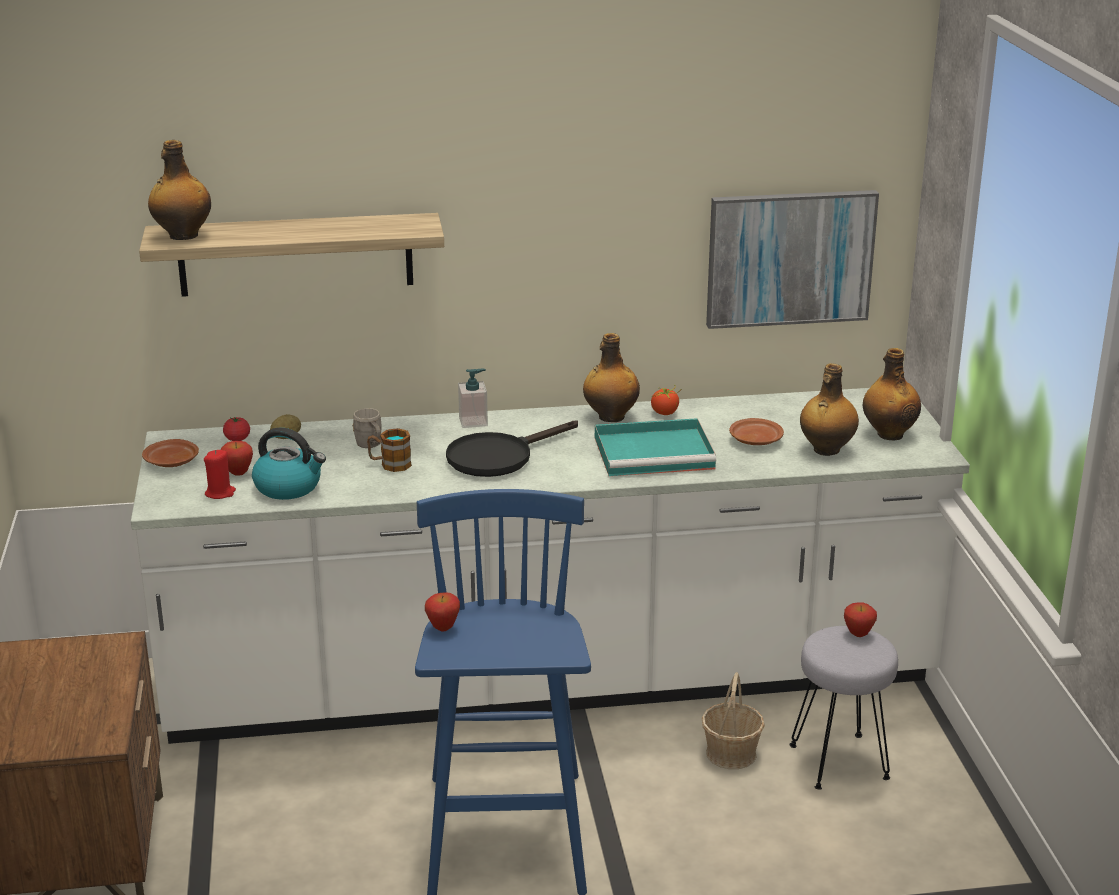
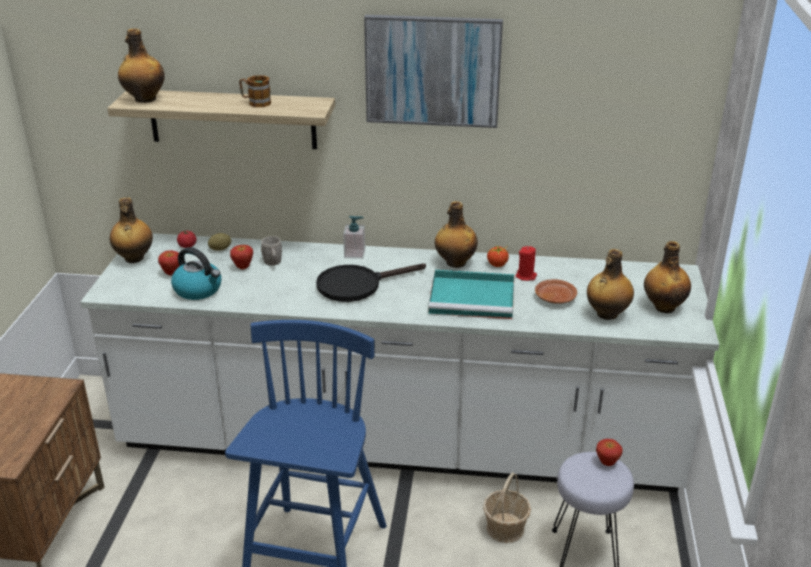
camera: 15 degrees right, 5 degrees up
brown plate [142,439,199,467] -> bottle [110,197,153,263]
red candle [204,450,236,499] -> red candle moved to [516,246,537,281]
mug [367,428,412,472] -> mug moved to [239,75,271,107]
apple [425,592,460,631] -> apple moved to [230,245,253,269]
picture [706,190,879,329] -> picture moved to [364,15,503,128]

